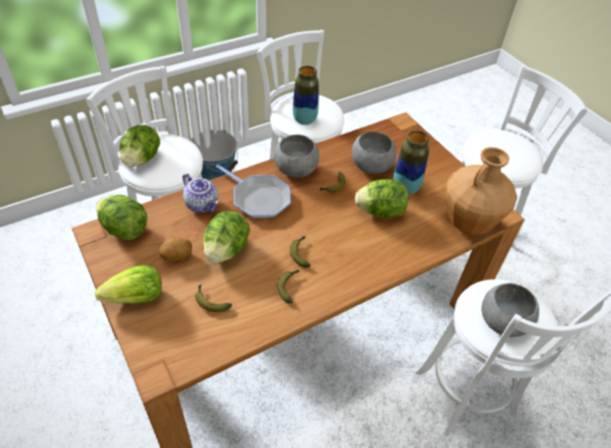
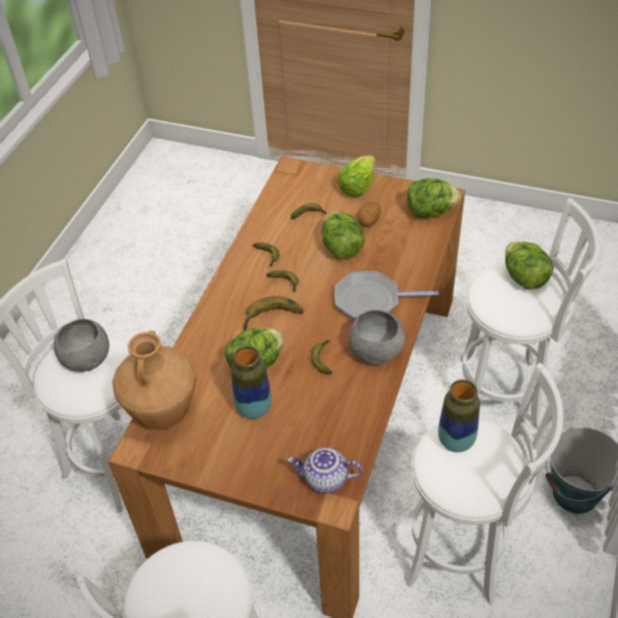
camera: 145 degrees right, 0 degrees up
teapot [183,173,218,213] -> teapot moved to [288,448,362,493]
grey bowl [352,131,396,174] -> none
none -> banana [243,296,303,330]

